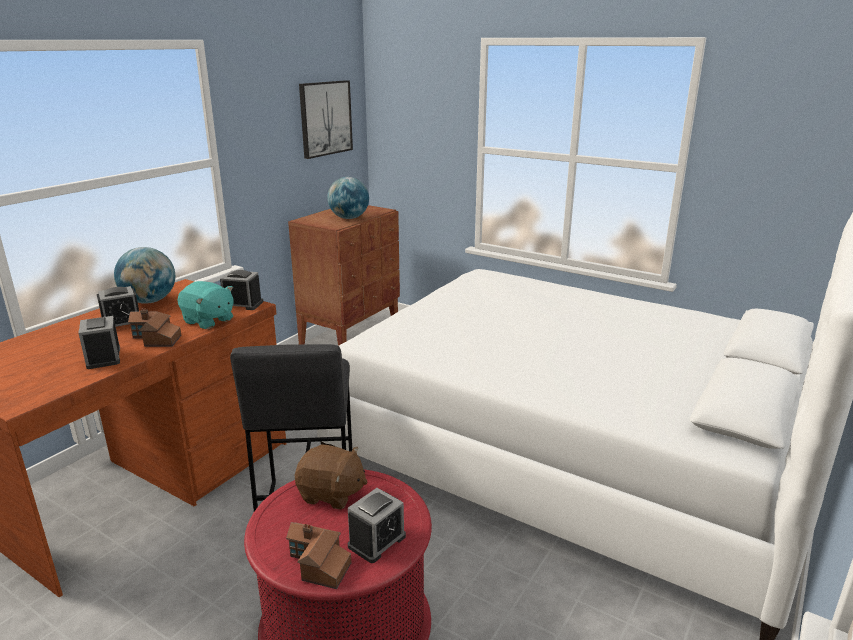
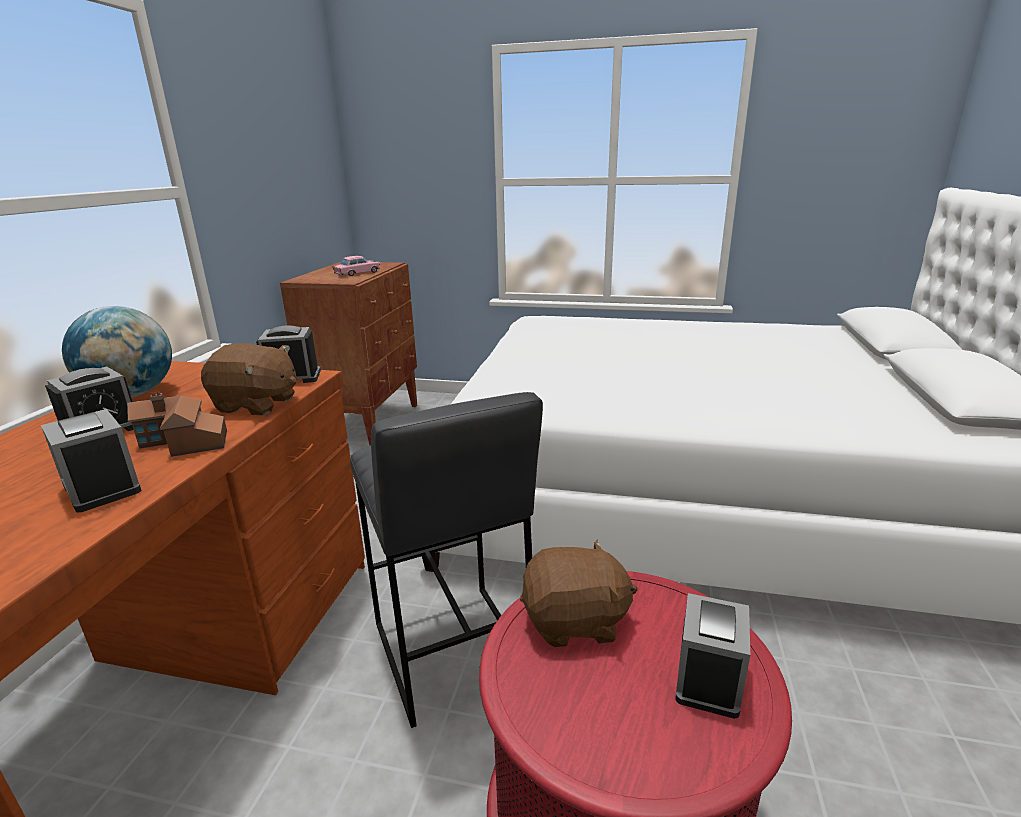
camera: 20 degrees left, 0 degrees up
turquoise plush toy [178,281,234,329] -> brown plush toy [201,343,297,415]
toy house [286,522,351,589] -> none
picture [299,80,353,159] -> none
globe [327,177,369,219] -> pink toy car [333,256,380,276]

